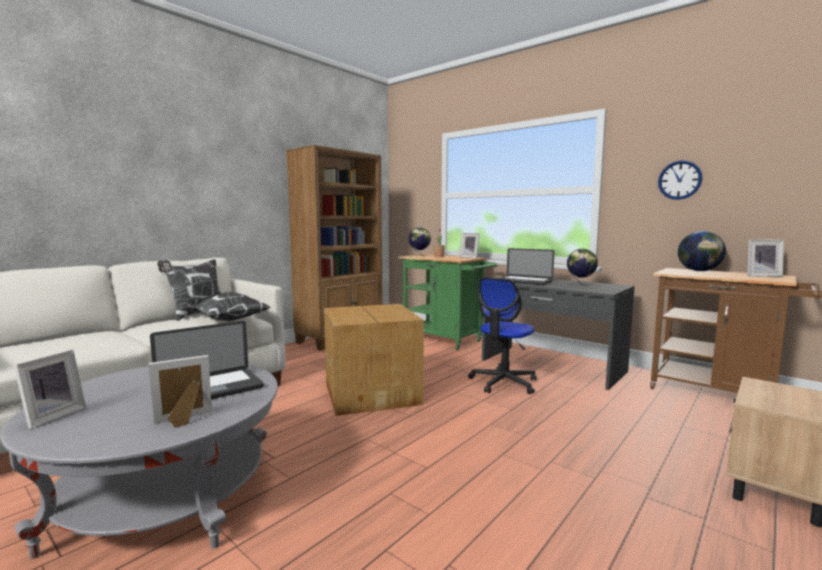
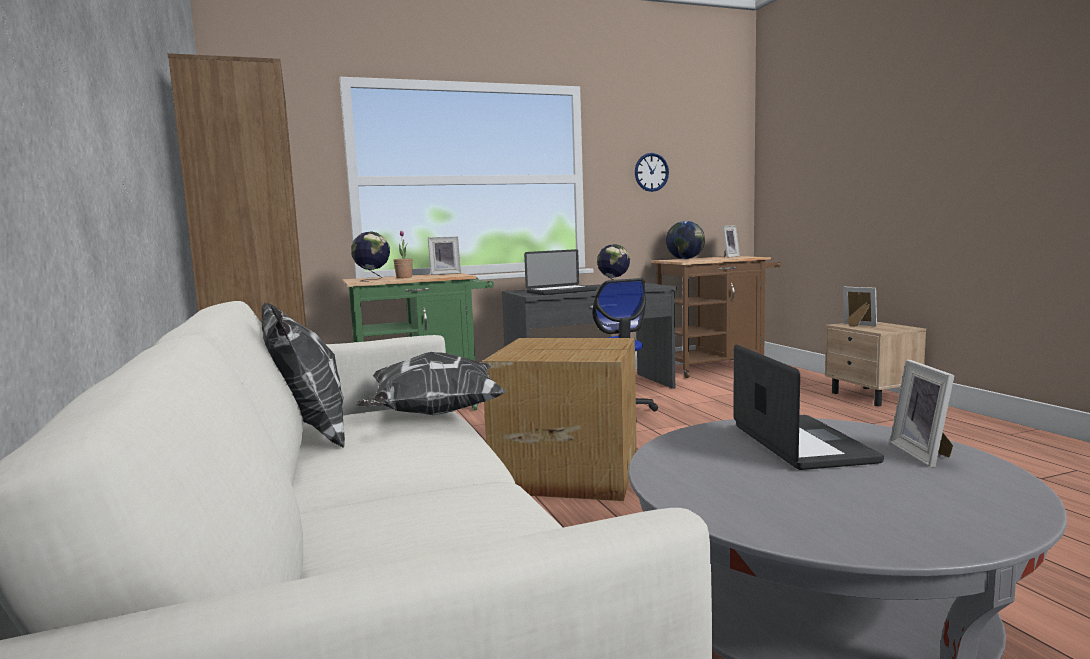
camera: 60 degrees left, 0 degrees up
picture frame [13,349,86,429] -> picture frame moved to [843,287,877,327]

